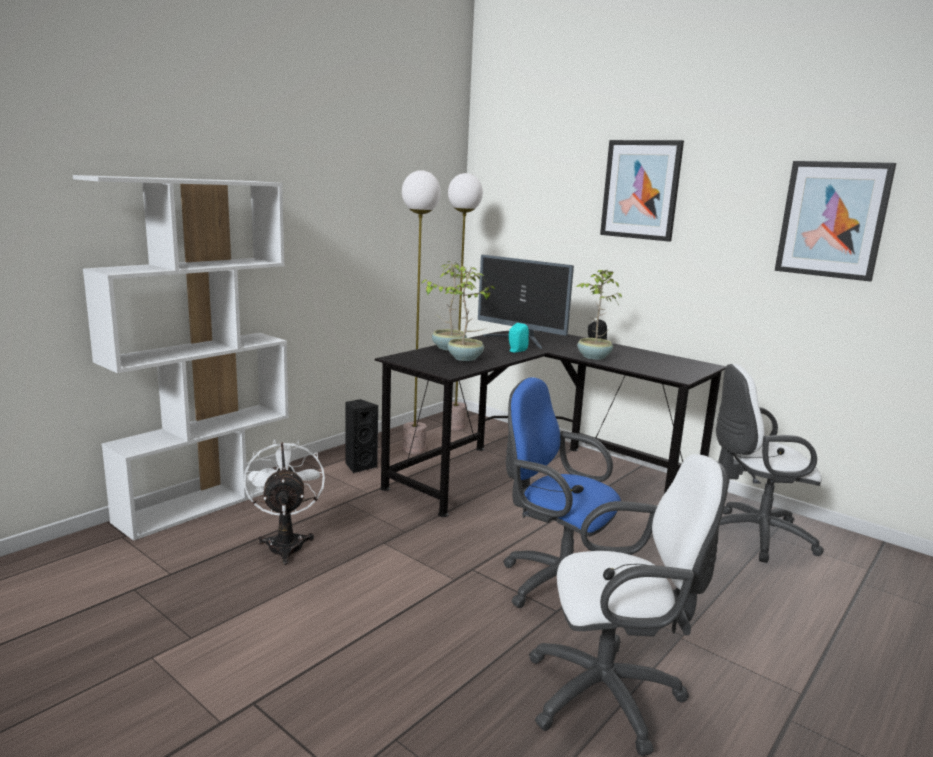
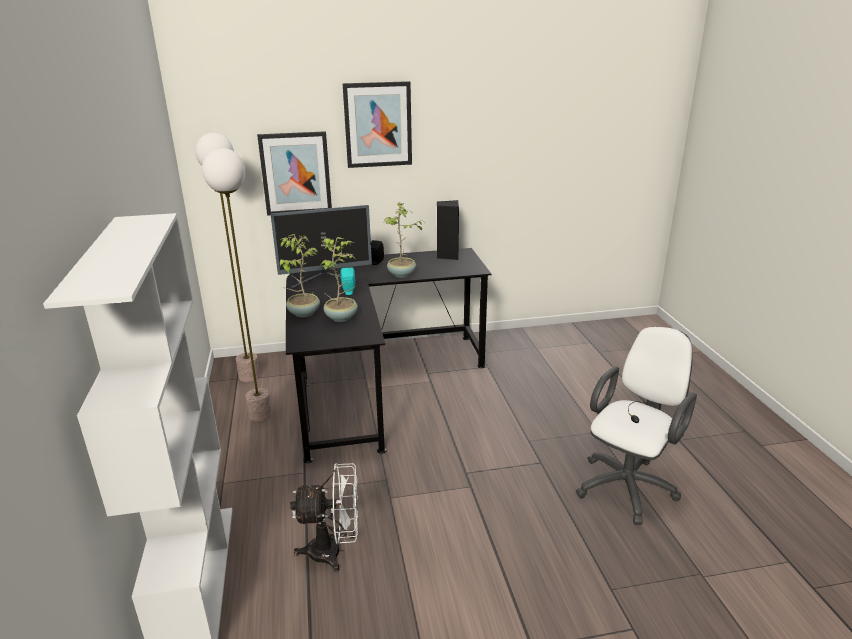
camera: 50 degrees left, 10 degrees up
white fan [244,439,325,565] -> white fan turned 150 degrees clockwise [290,463,358,572]
black speaker [345,399,378,473] -> black speaker moved to [437,200,459,260]
blue office chair [503,377,621,608] -> none
white office chair [716,364,824,563] -> none
picture [775,161,896,282] -> picture moved to [257,131,332,216]

